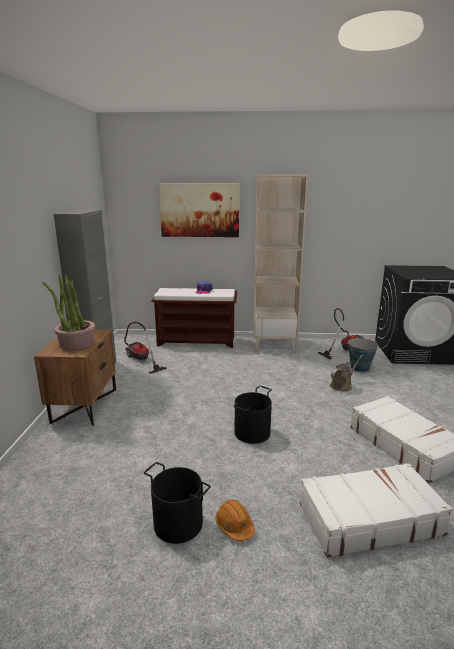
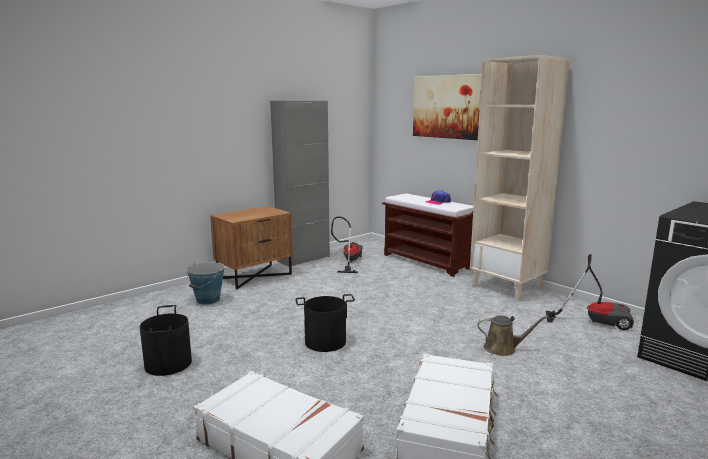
camera: 45 degrees right, 5 degrees down
potted plant [43,274,95,350] -> none
orange hard hat [215,500,255,541] -> none
bucket [348,338,379,372] -> bucket moved to [187,262,225,305]

